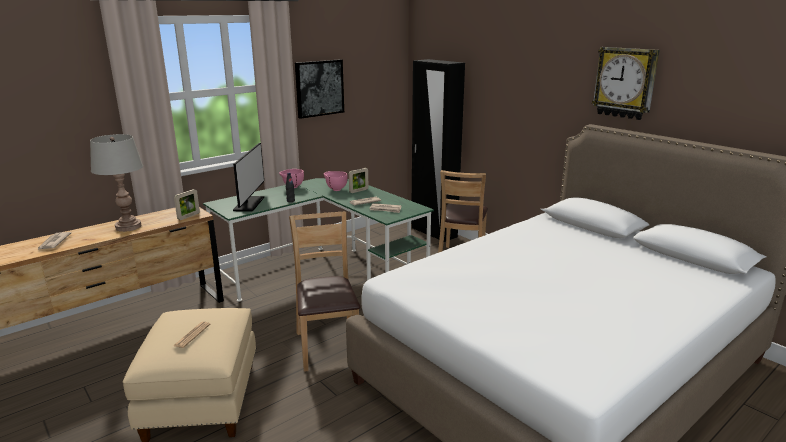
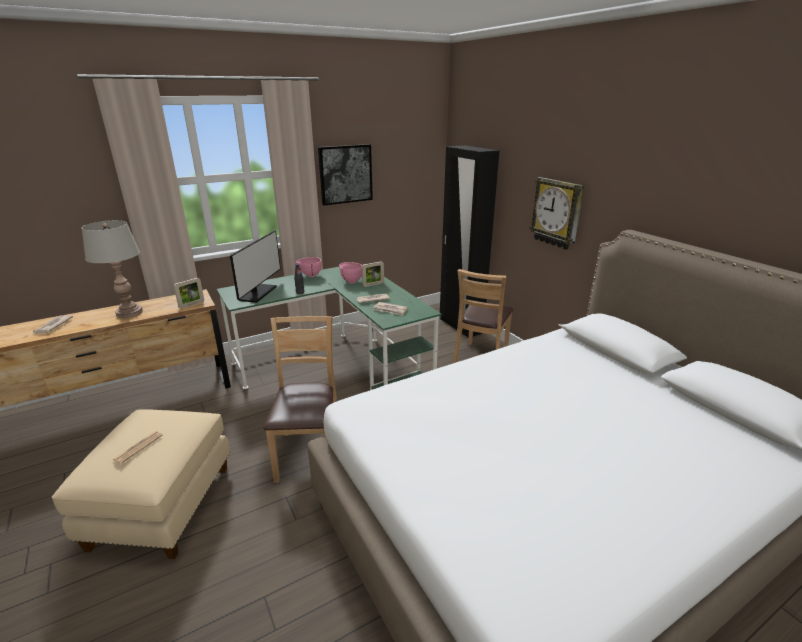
camera: 10 degrees right, 5 degrees up
wall clock [592,47,660,120] -> wall clock moved to [530,177,584,250]

